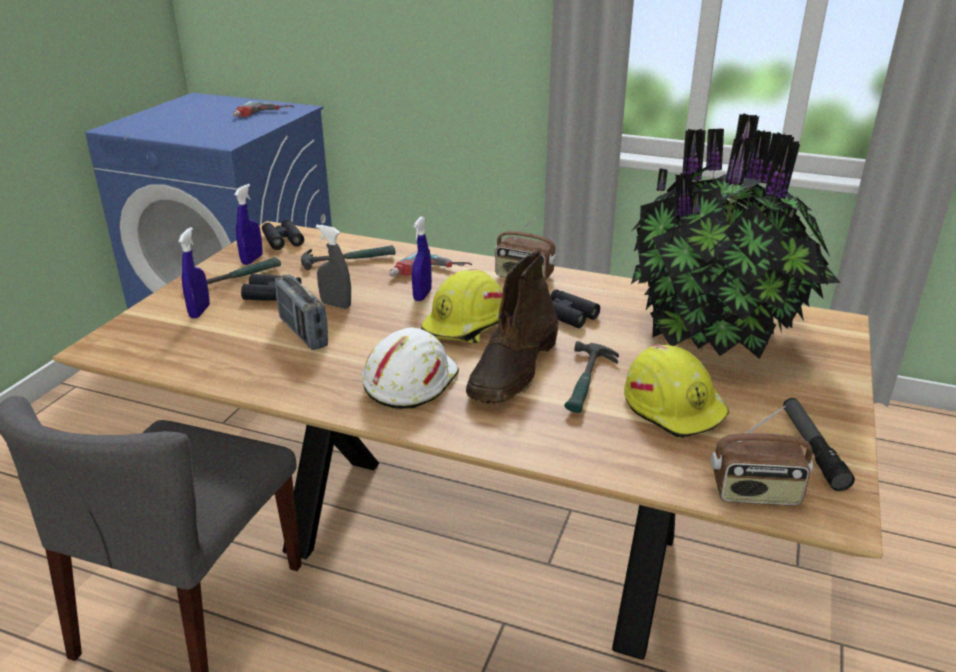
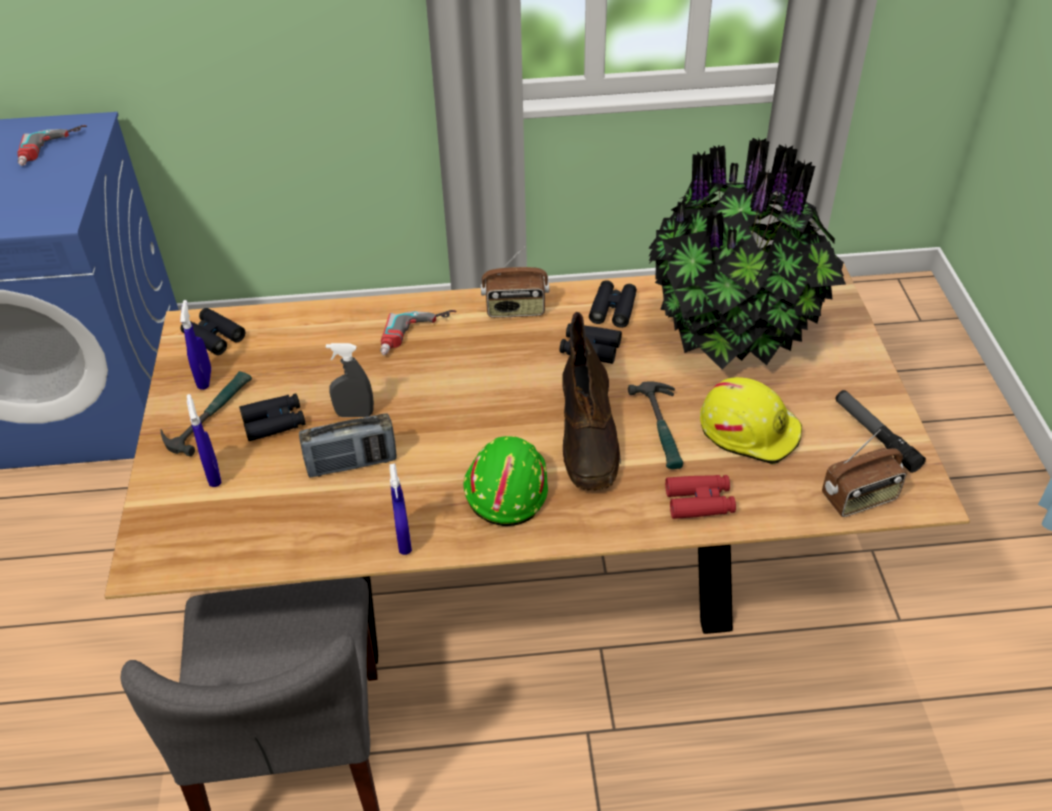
camera: 25 degrees left, 15 degrees up
radio [275,274,328,350] -> radio turned 45 degrees counterclockwise [299,414,396,478]
hammer [301,245,396,270] -> none
white hard hat [362,328,459,409] -> green hard hat [464,436,548,526]
blue spray bottle [412,217,432,301] -> blue spray bottle moved to [389,464,412,555]
yellow hard hat [421,269,503,344] -> none
none -> black binoculars [589,280,637,328]
none -> red binoculars [665,475,736,519]

